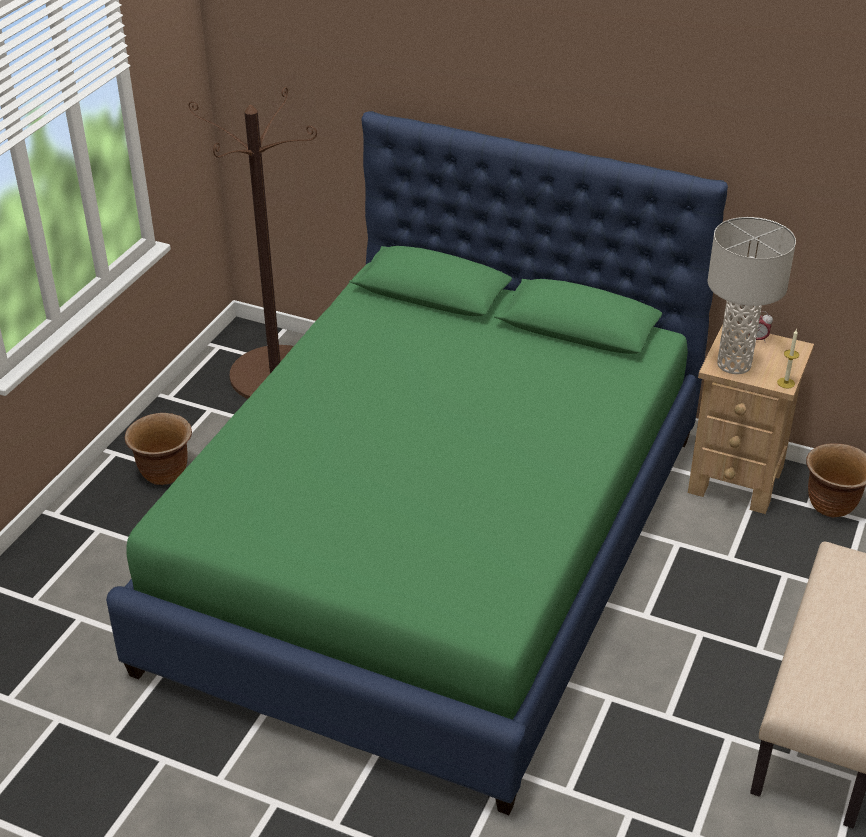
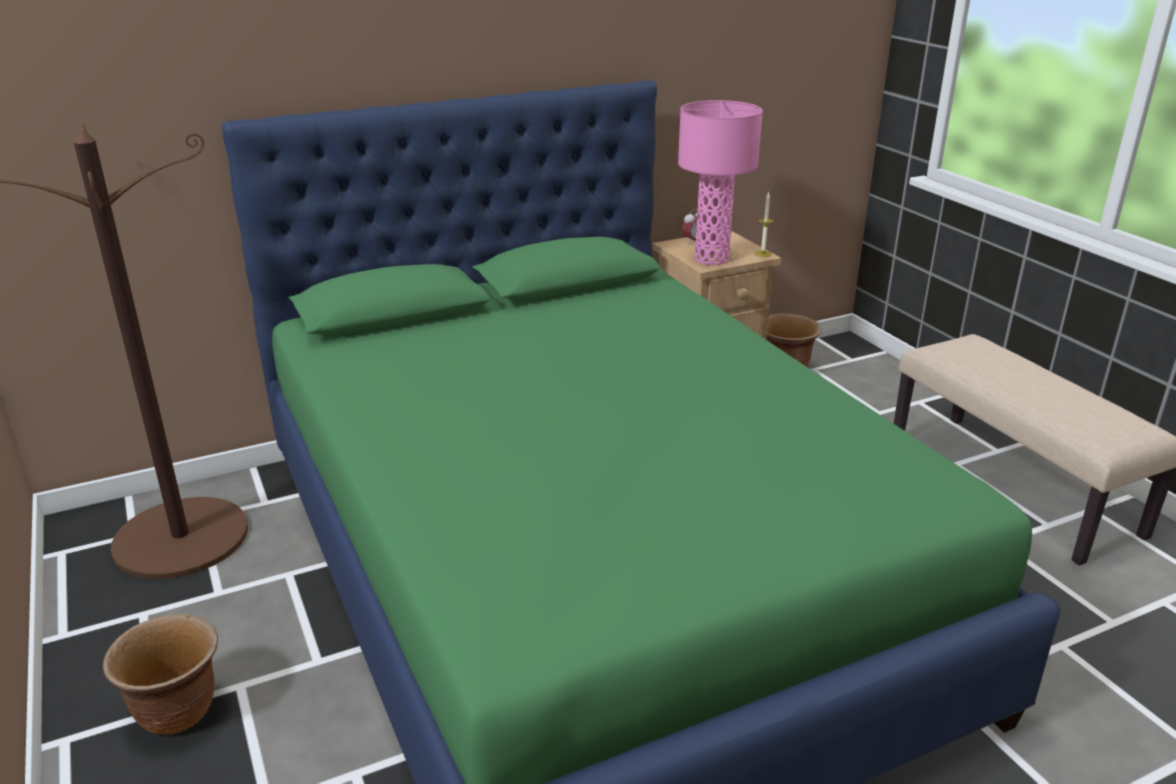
camera: 50 degrees left, 10 degrees down
white table lamp [708,217,796,374] -> pink table lamp [678,100,763,265]

